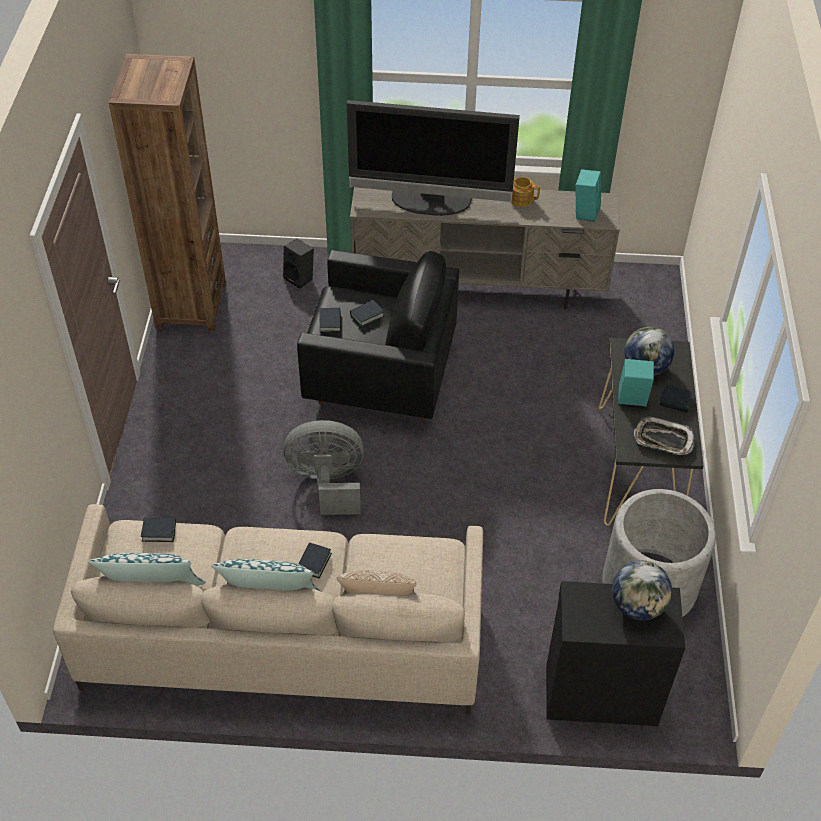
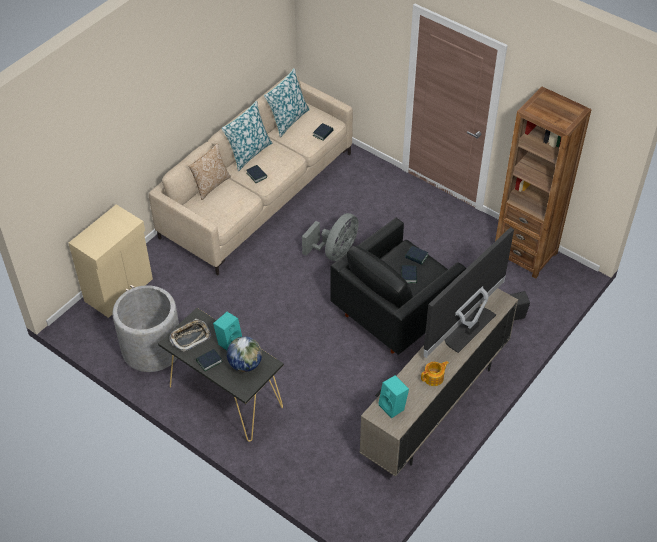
camera: 125 degrees right, 0 degrees up
black cabinet [546,581,685,726] -> beige cabinet [69,204,153,318]
globe [612,560,672,620] -> none

